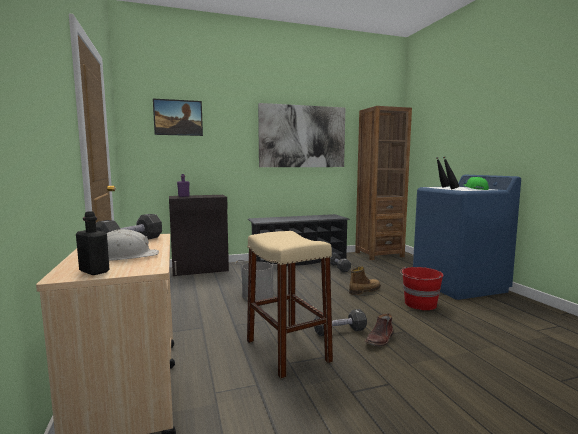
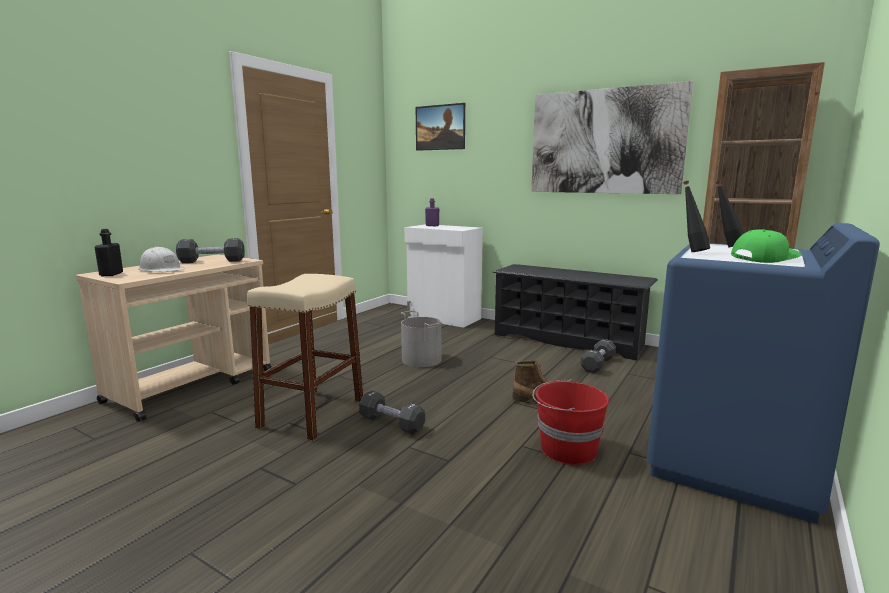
camera: 50 degrees right, 5 degrees up
black cabinet [169,195,229,276] -> white cabinet [404,224,483,328]
brown boot [365,313,393,347] -> none

